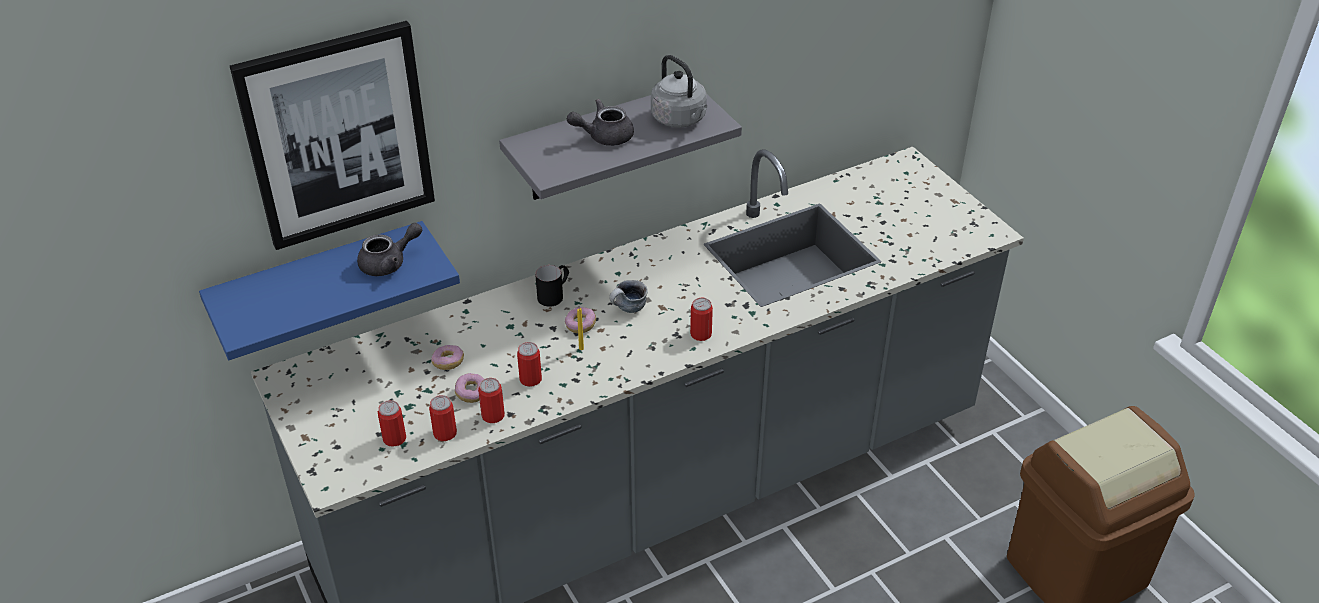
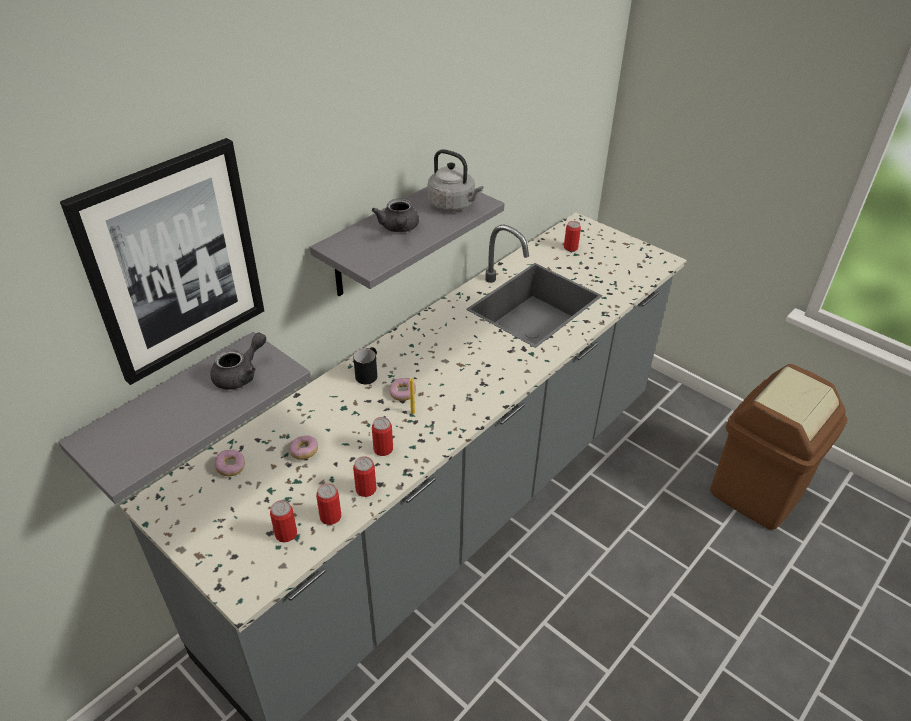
camera: 20 degrees left, 0 degrees up
blue shelf [199,221,460,360] -> grey shelf [58,332,311,504]
donut [455,373,484,403] -> donut moved to [215,449,245,476]
grey teapot [567,99,634,146] -> grey teapot turned 60 degrees counterclockwise [372,199,419,232]
mug [609,280,647,313] -> none
can [690,298,713,341] -> can moved to [564,221,581,251]

